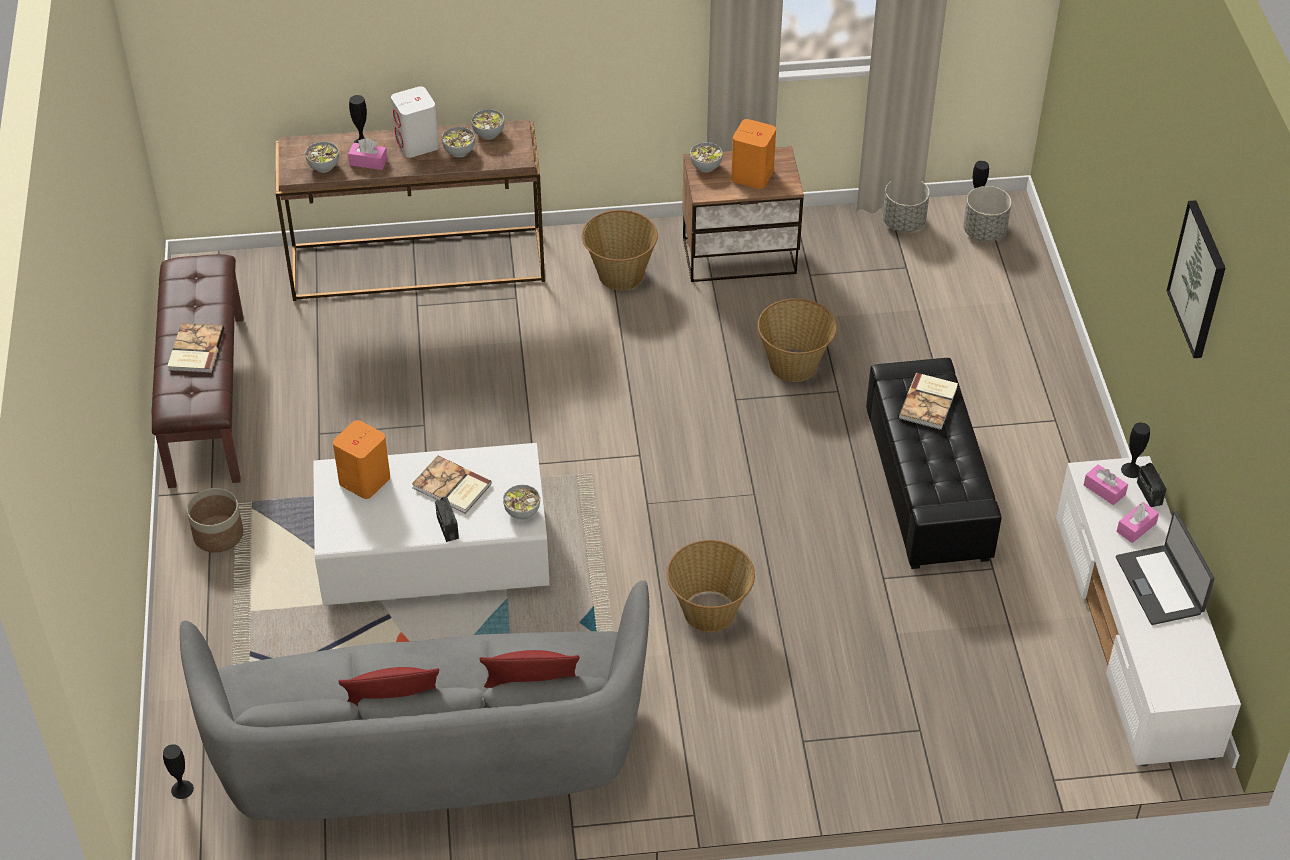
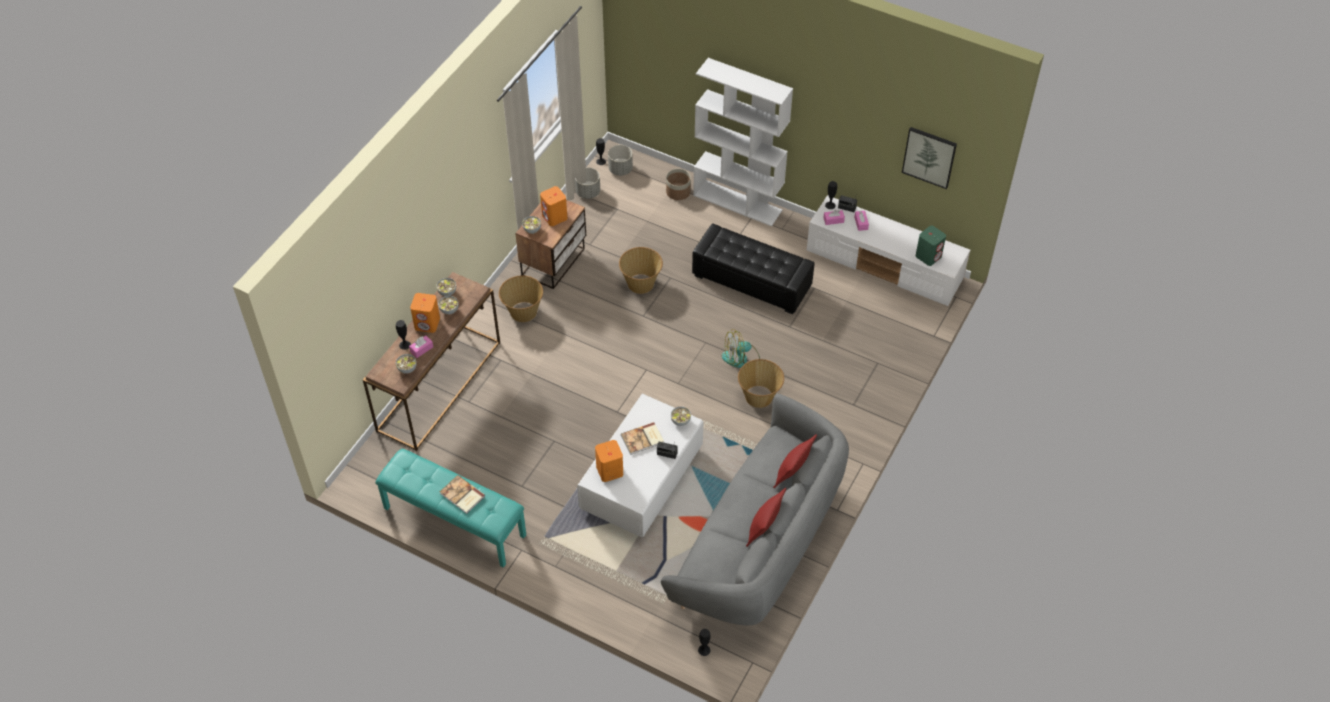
camera: 55 degrees left, 5 degrees up
brown bench [152,254,243,488] -> turquoise bench [375,449,526,568]
planter [187,488,243,553] -> planter moved to [666,169,691,200]
white speaker [391,86,439,158] -> orange speaker [410,293,440,333]
book [899,373,958,430] -> none
laptop [1116,511,1215,625] -> none
picture [1167,200,1225,358] -> picture moved to [902,127,957,189]
none -> white bookcase [693,58,793,226]
none -> fan [722,329,760,368]
none -> green speaker [916,226,946,266]

